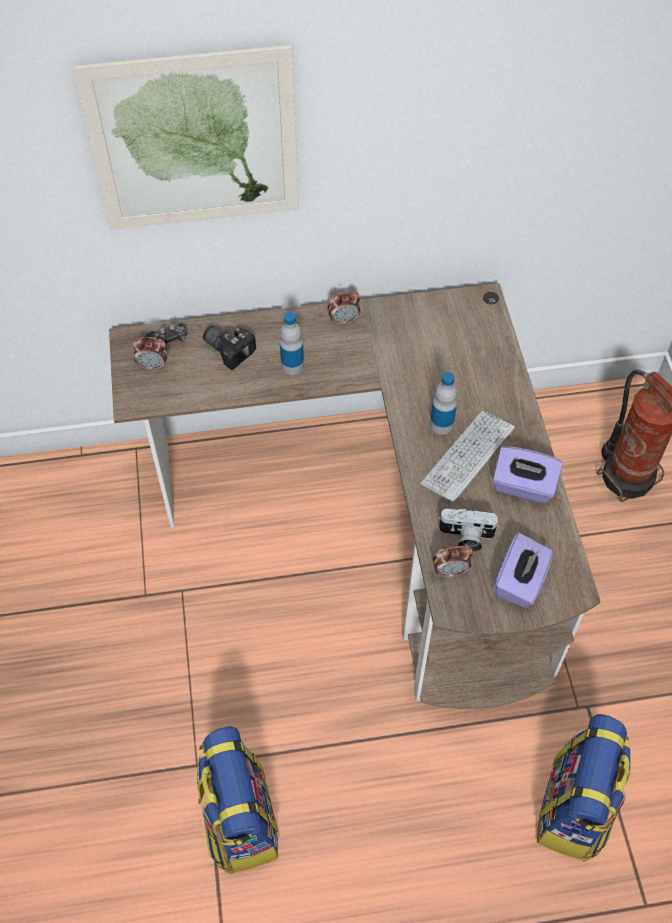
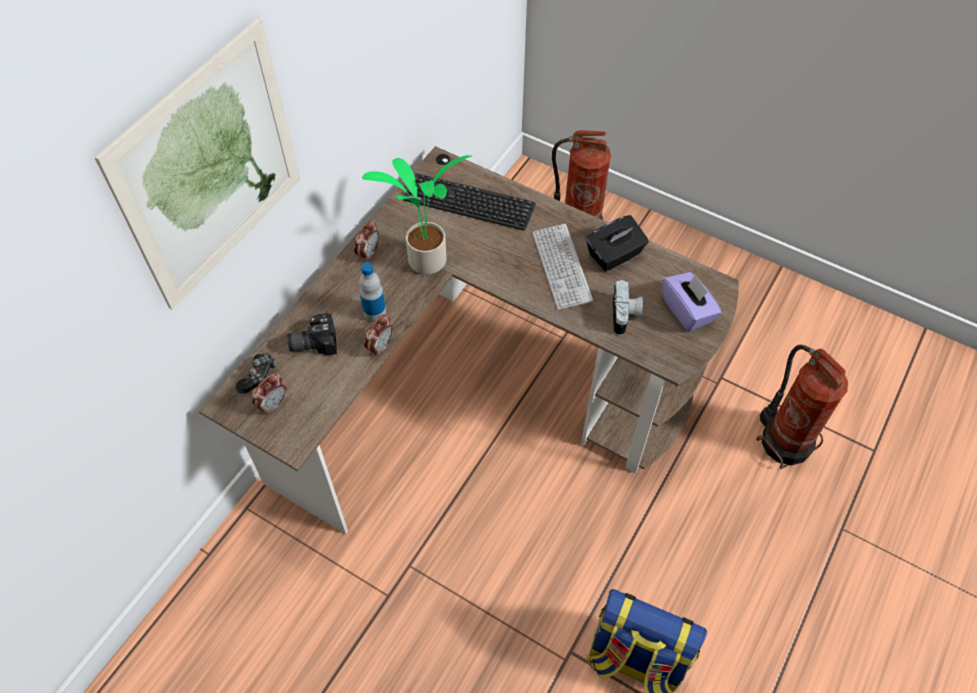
camera: 50 degrees left, 0 degrees up
bottle [430,372,457,435] -> none
alarm clock [433,545,473,578] -> alarm clock moved to [364,314,393,356]
camera [438,509,499,552] -> camera turned 45 degrees counterclockwise [613,280,643,336]
purple tissue box [493,446,563,503] -> black tissue box [586,215,649,271]
backpack [537,714,631,862] -> fire extinguisher [756,345,848,469]
none -> potted plant [362,155,472,274]
none -> keyboard [403,173,536,231]

